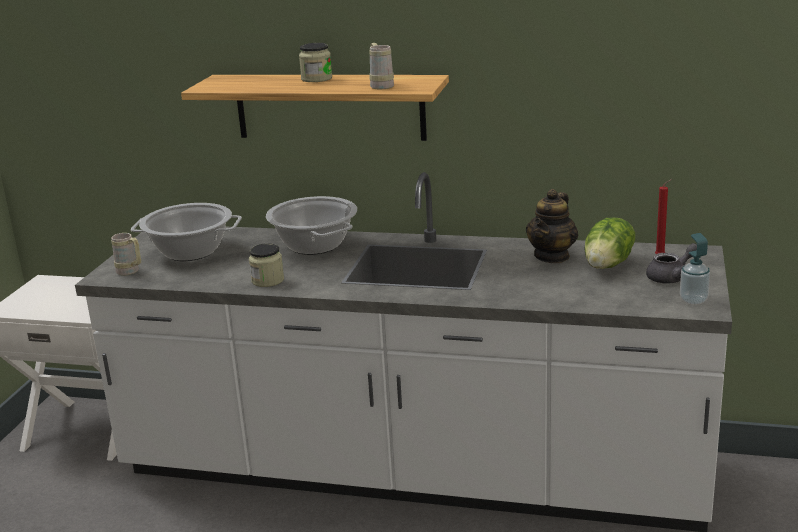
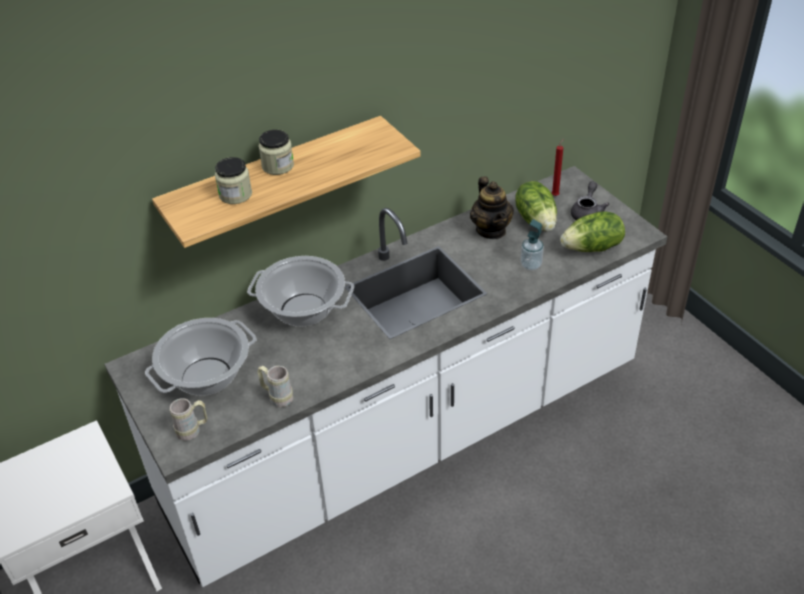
camera: 45 degrees left, 20 degrees up
jar [249,243,284,287] -> jar moved to [215,157,252,204]
beige mug [369,43,394,89] -> beige mug moved to [257,366,293,407]
soap dispenser [680,233,710,305] -> soap dispenser moved to [520,219,544,271]
none -> lettuce [560,211,625,252]

